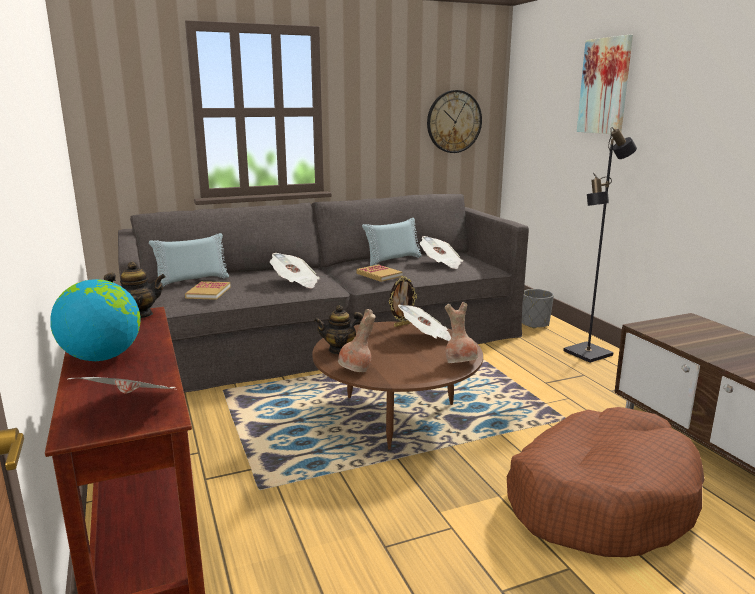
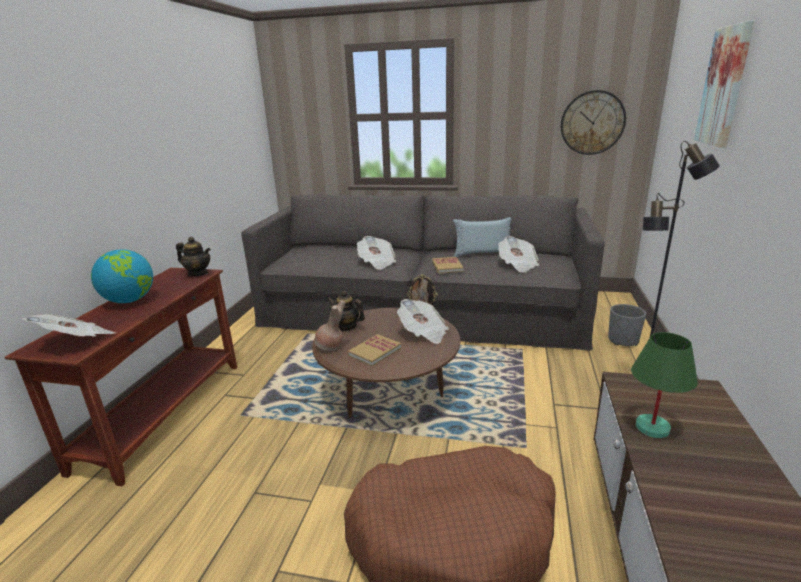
camera: 35 degrees right, 5 degrees up
blue pillow [149,233,229,287] -> none
book [185,281,231,300] -> book moved to [348,334,401,366]
brown vase [445,302,478,363] -> none
none -> green table lamp [631,332,698,438]

